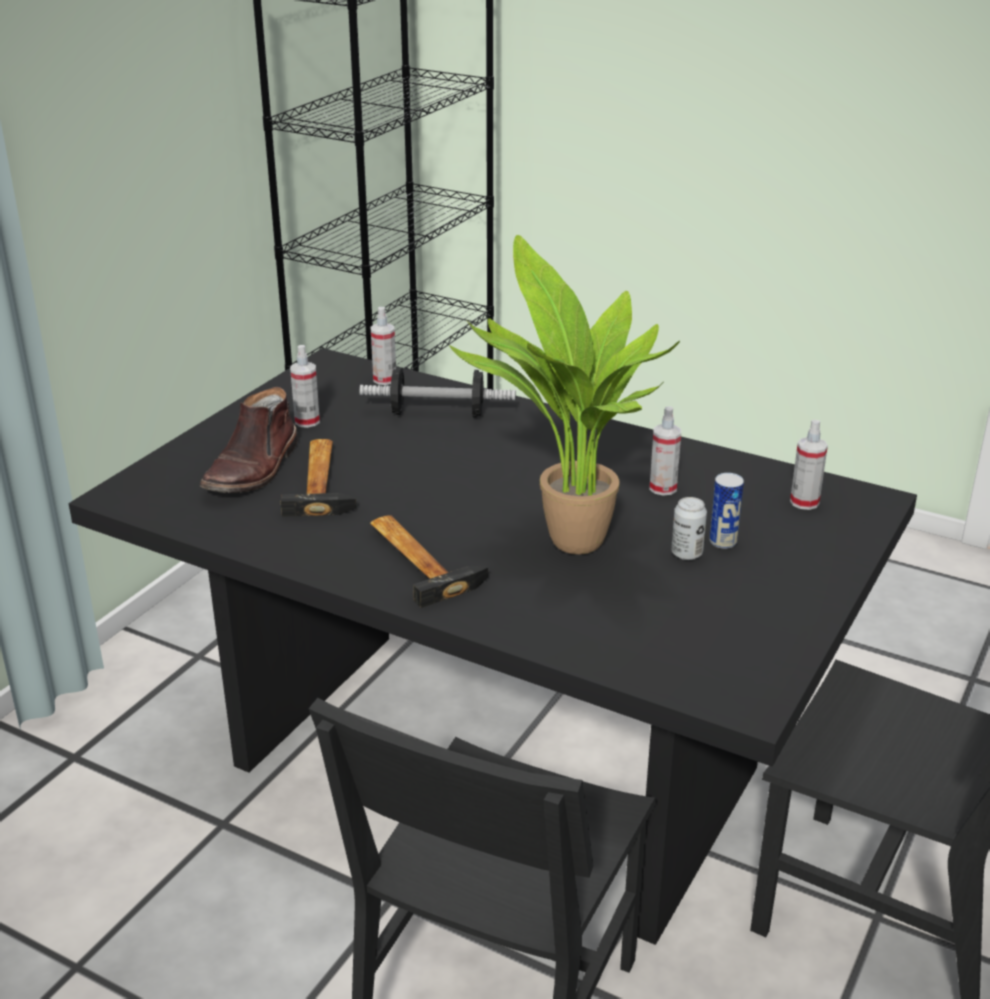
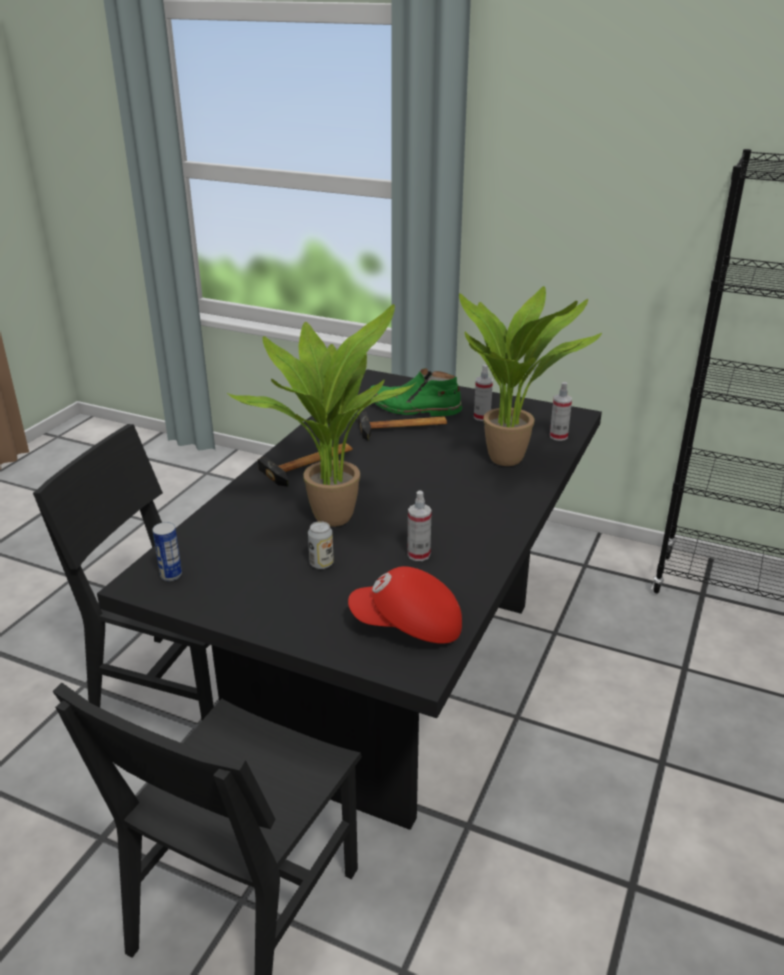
camera: 85 degrees right, 0 degrees up
brown boot [200,387,298,493] -> green boot [369,368,462,416]
dumbbell [359,367,516,418] -> potted plant [459,286,602,466]
can [709,473,744,549] -> can moved to [152,522,182,581]
spray bottle [790,420,828,510] -> red cap [348,566,462,644]

